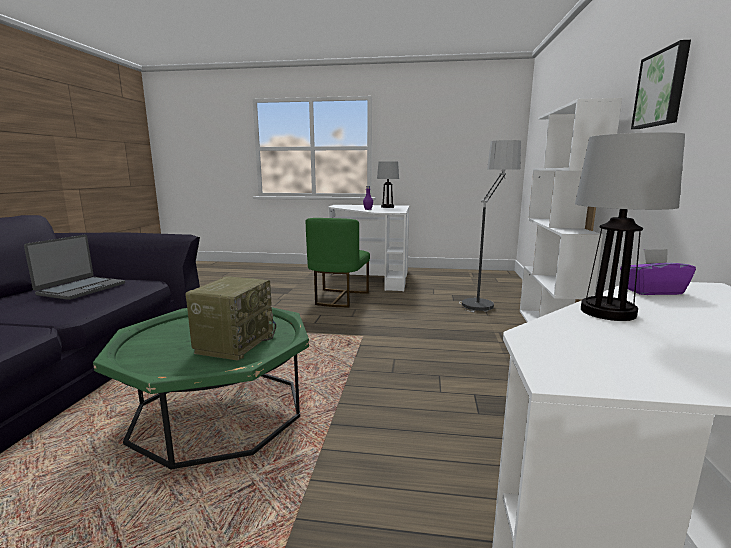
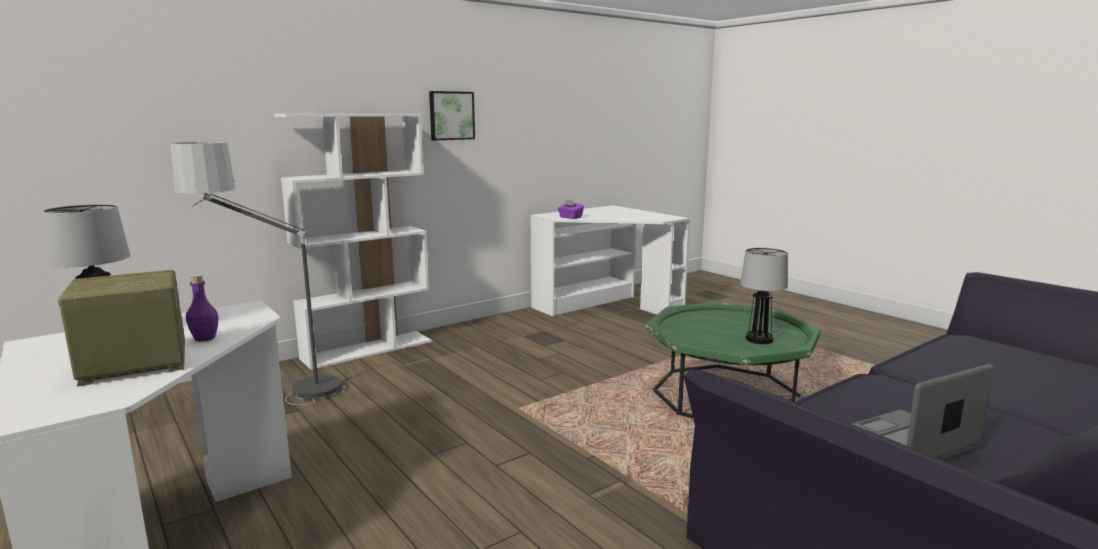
camera: 135 degrees left, 0 degrees up
radio [185,276,276,361] -> radio moved to [58,270,185,386]
green chair [306,218,370,307] -> none
table lamp [575,132,685,321] -> table lamp moved to [740,248,788,344]

